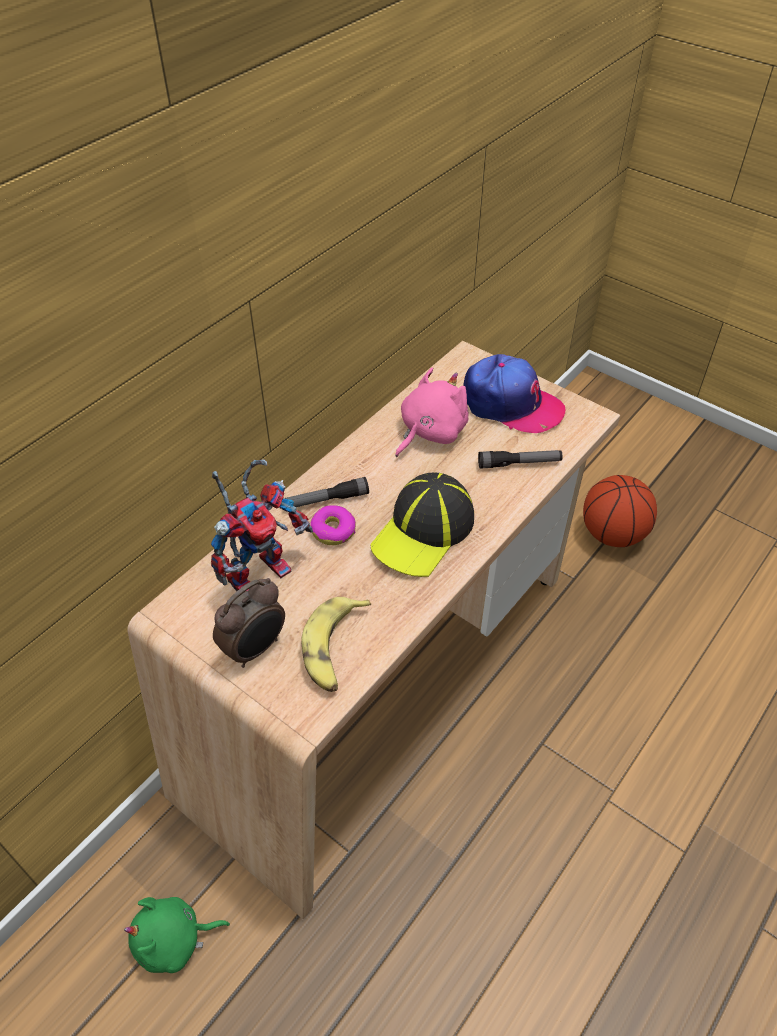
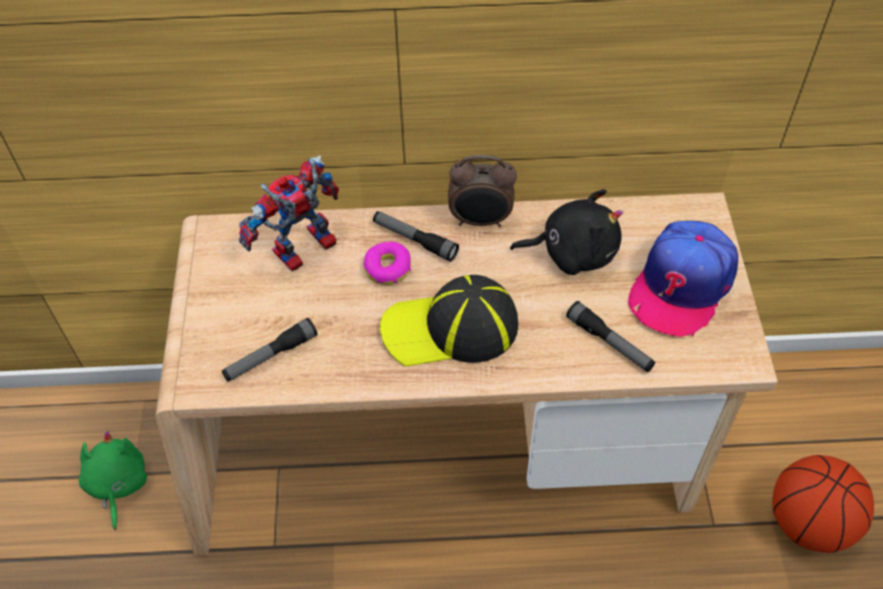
camera: 50 degrees right, 5 degrees up
green plush toy [124,897,230,973] -> green plush toy turned 45 degrees clockwise [79,430,147,530]
toy robot [211,459,313,592] -> toy robot turned 135 degrees clockwise [239,155,339,271]
alarm clock [213,578,285,668] -> alarm clock moved to [448,155,517,227]
banana [301,597,371,692] -> flashlight [222,318,318,382]
pink plush toy [395,368,469,457] -> black plush toy [510,189,623,275]
cap [463,354,565,433] -> cap turned 45 degrees clockwise [628,221,738,337]

